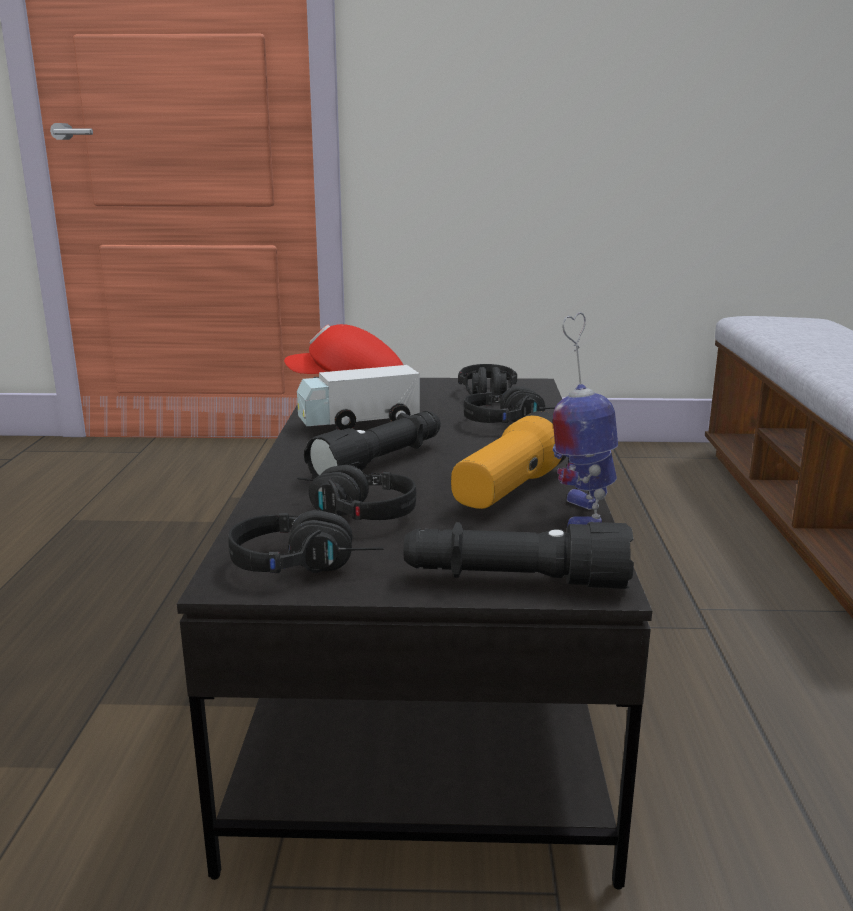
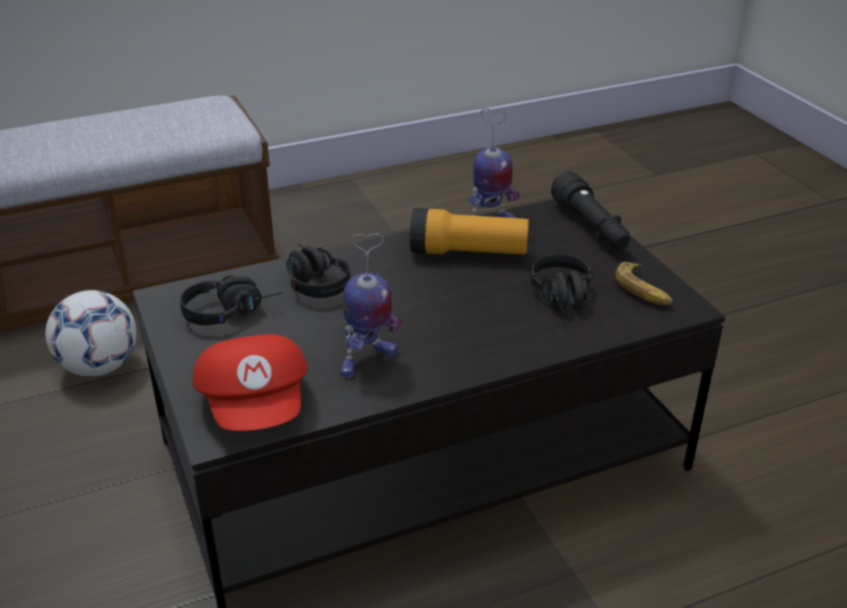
camera: 115 degrees left, 15 degrees up
black headphones [228,509,383,573] -> banana [615,262,673,305]
toy truck [297,365,420,430] -> toy robot [341,233,402,378]
black flashlight [304,411,441,479] -> none
none -> football [45,290,137,377]

